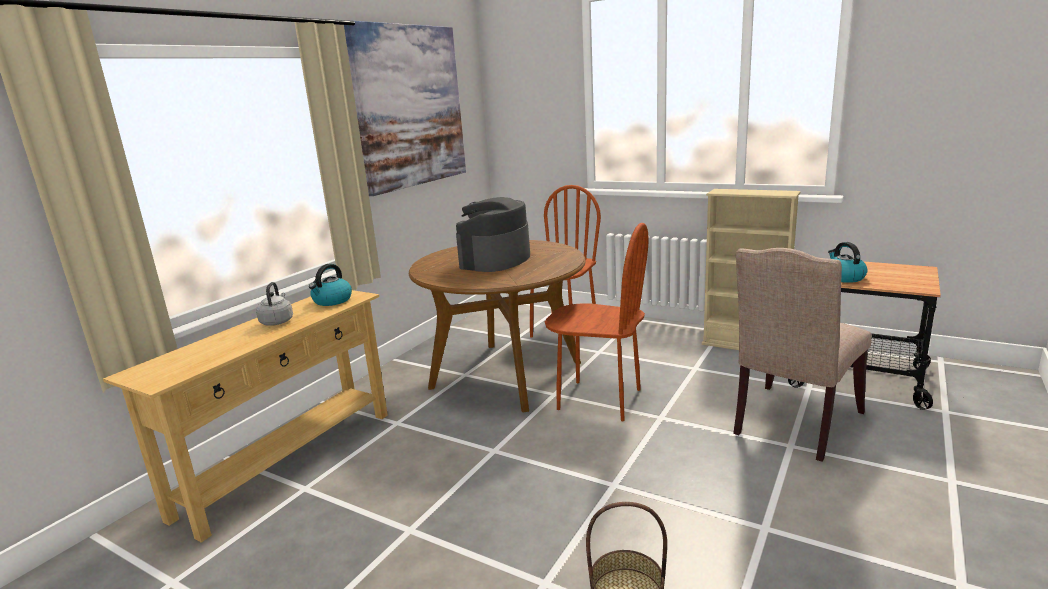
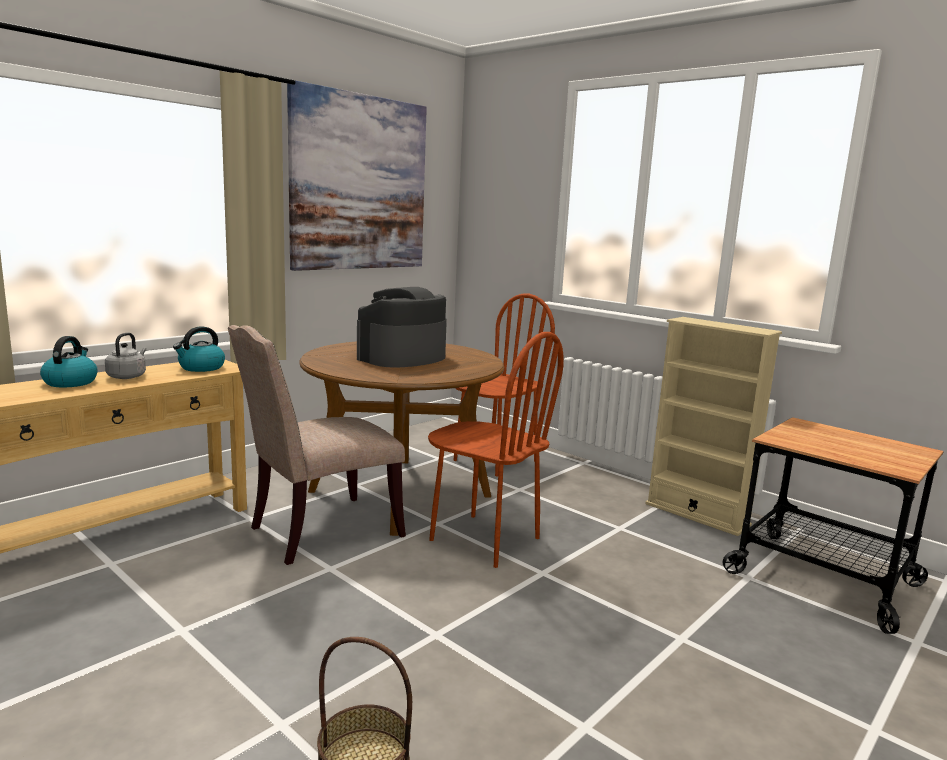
camera: 10 degrees right, 5 degrees down
beige chair [733,248,872,462] -> beige chair moved to [228,325,406,565]
kettle [828,242,868,283] -> kettle moved to [40,336,98,387]

